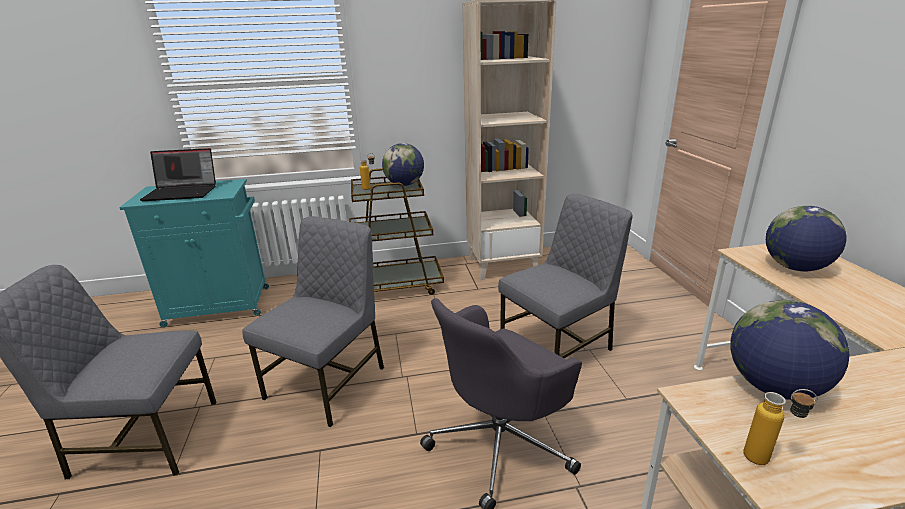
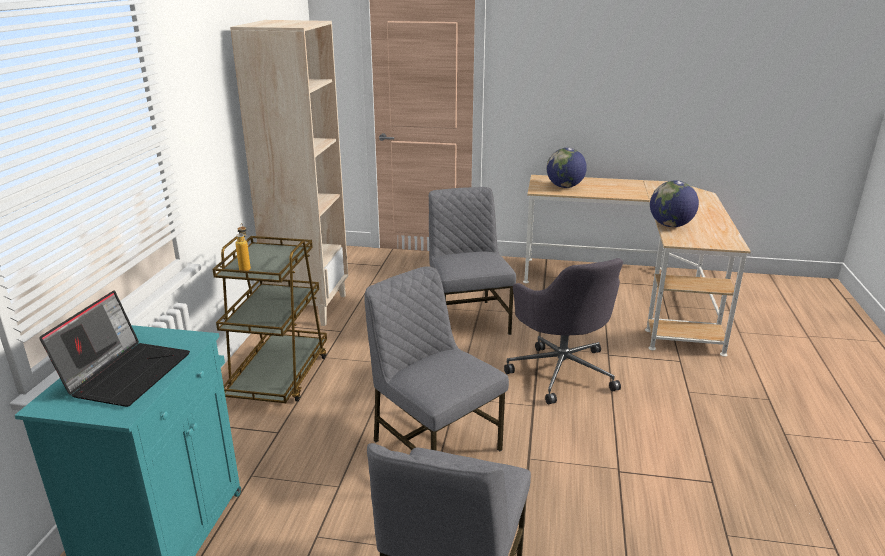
camera: 70 degrees left, 0 degrees up
globe [382,143,424,186] -> none
bottle [743,389,817,465] -> none

